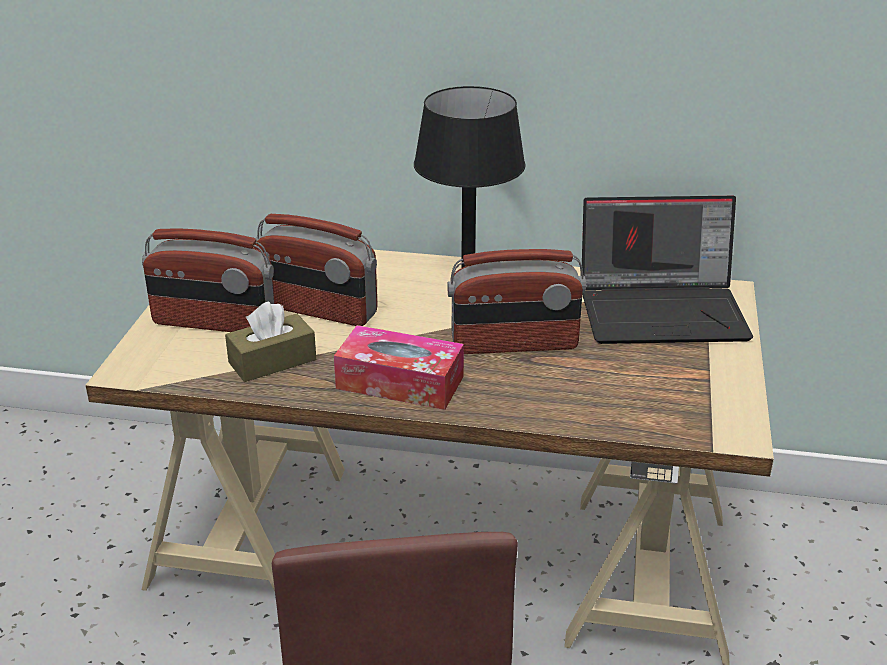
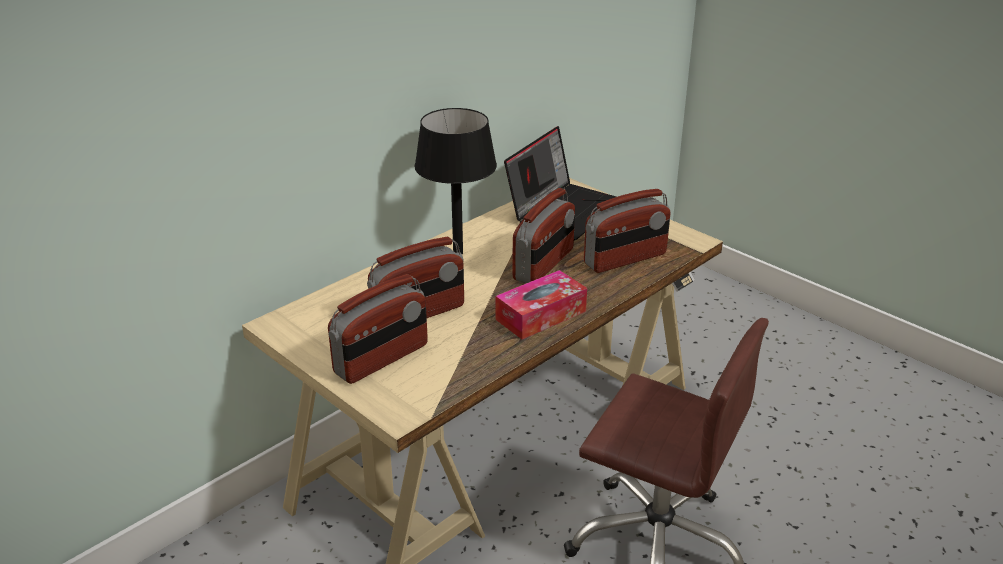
camera: 55 degrees left, 0 degrees up
brown tissue box [225,301,316,382] -> none
none -> radio [584,189,671,273]

